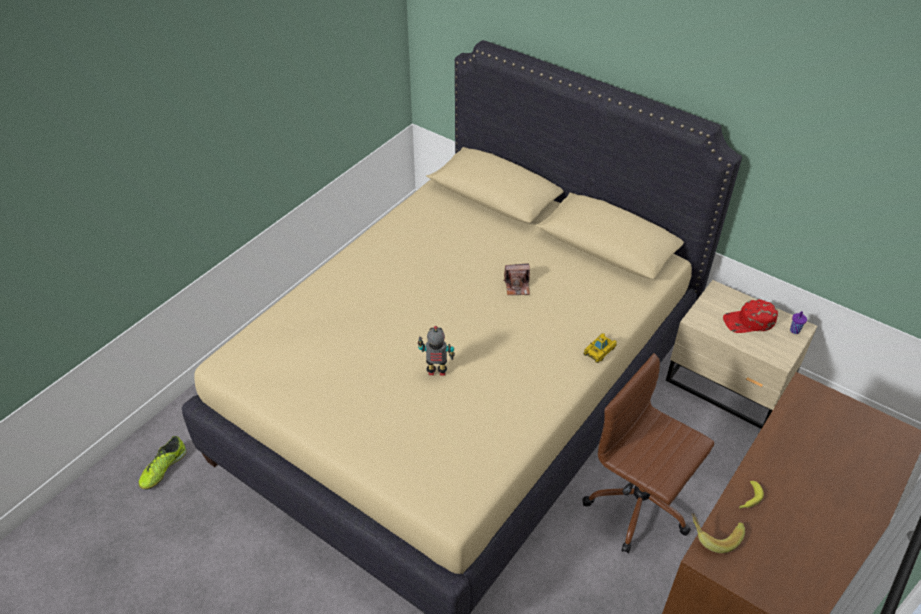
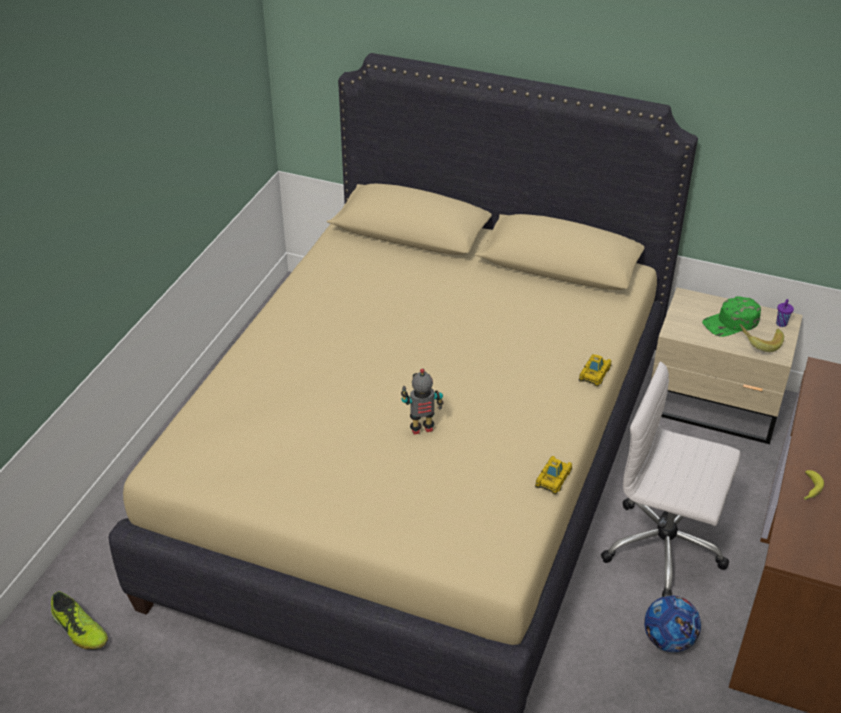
camera: 15 degrees left, 5 degrees down
shoe [138,436,186,490] -> shoe turned 60 degrees counterclockwise [51,591,108,650]
camera [504,263,530,295] -> none
brown office chair [583,353,714,553] -> white office chair [601,362,740,597]
banana [691,513,745,553] -> banana moved to [739,324,784,352]
red cap [723,299,778,333] -> green cap [702,296,761,337]
none -> toy car [535,456,572,495]
none -> football [644,595,701,652]

